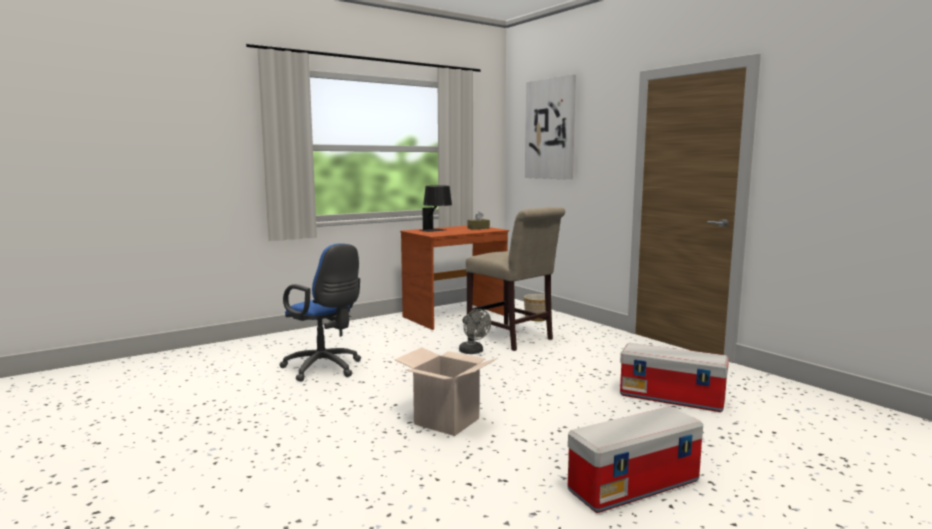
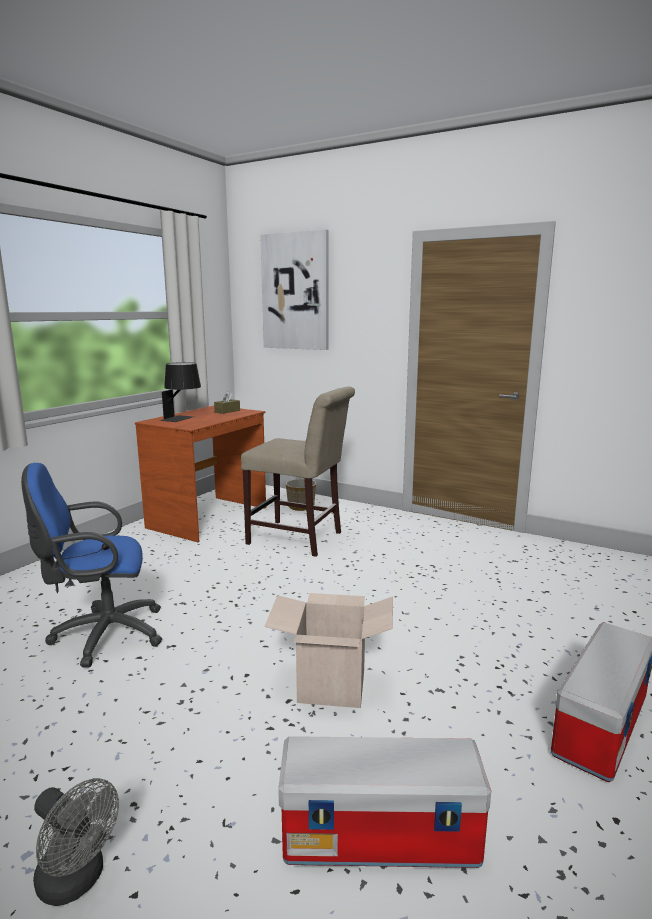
camera: 25 degrees left, 5 degrees up
blue office chair [279,243,361,381] -> blue office chair turned 150 degrees clockwise [21,463,162,667]
grey fan [459,309,491,354] -> grey fan moved to [33,778,119,906]
storage box [620,343,729,412] -> storage box moved to [278,736,491,868]

